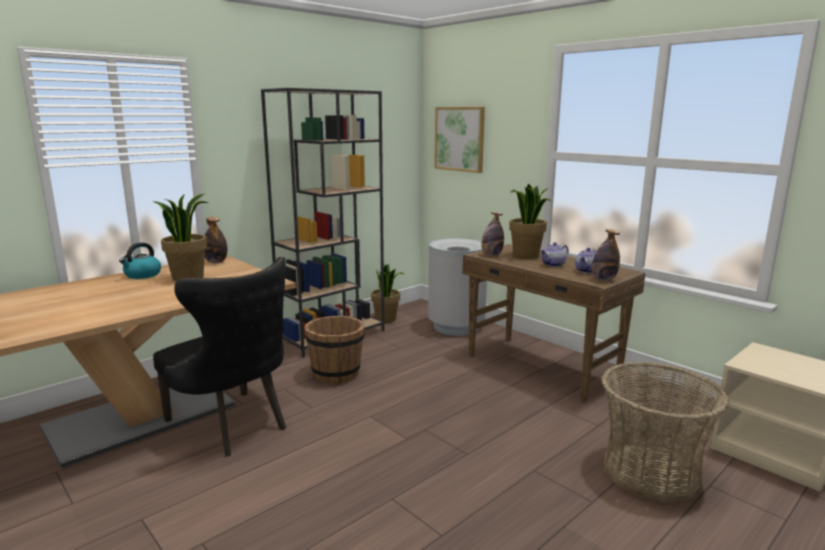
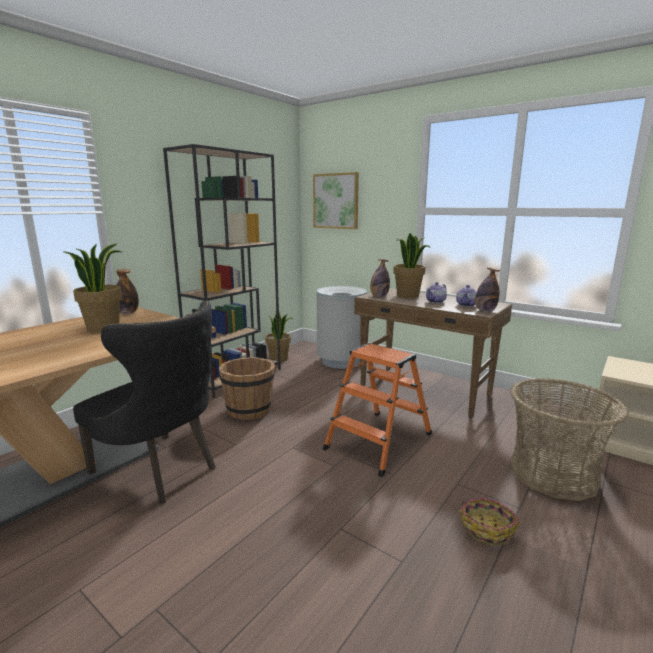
camera: 10 degrees left, 0 degrees up
kettle [119,242,161,279] -> none
none -> orange step ladder [323,343,432,477]
none -> basket [460,498,519,546]

